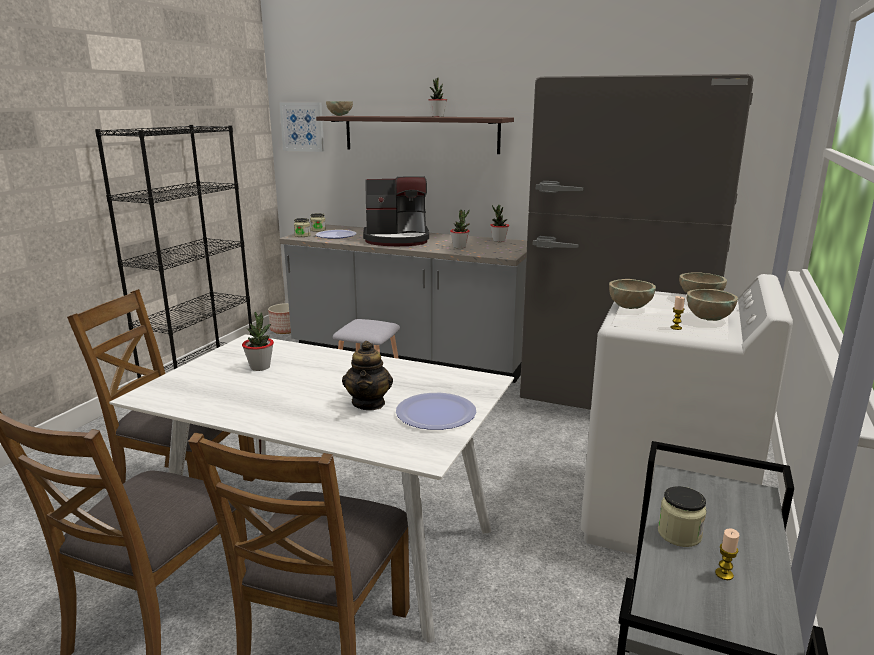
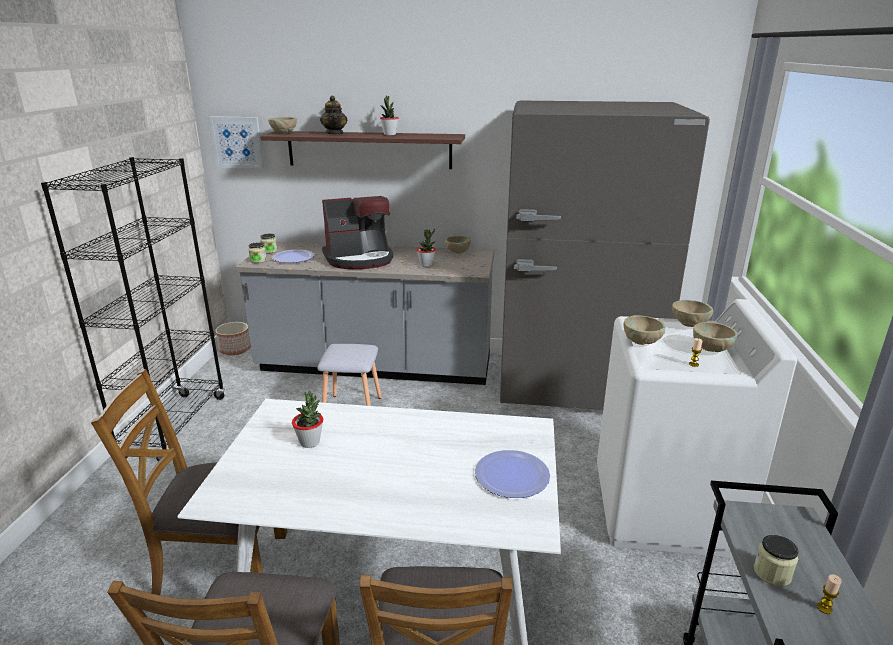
camera: 15 degrees left, 5 degrees up
teapot [342,341,393,410] -> teapot moved to [320,96,347,135]
potted plant [490,205,509,242] -> beige bowl [445,236,471,253]

